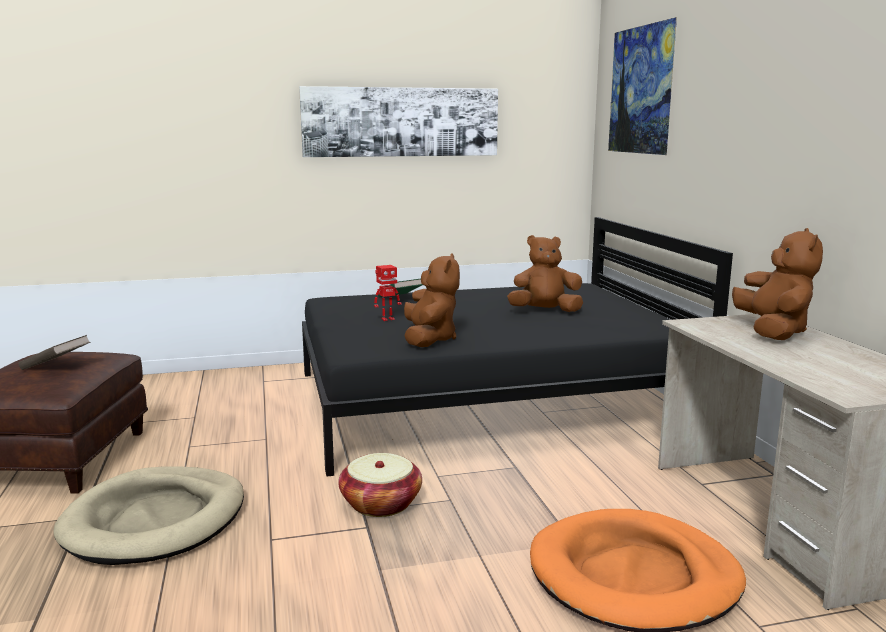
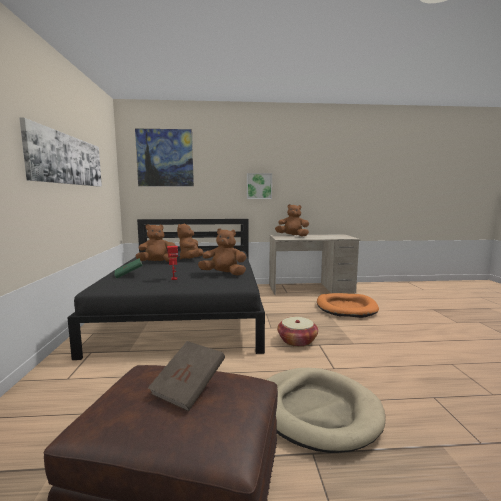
camera: 80 degrees left, 5 degrees down
none -> brown plush toy [135,224,177,262]
none -> picture [247,173,272,199]

